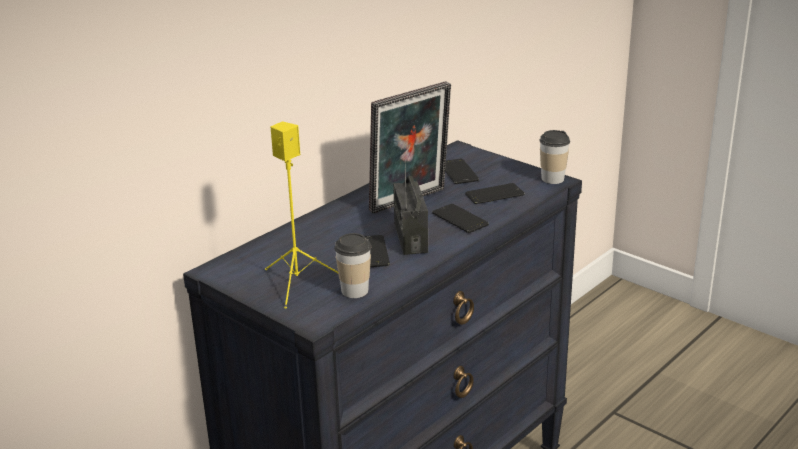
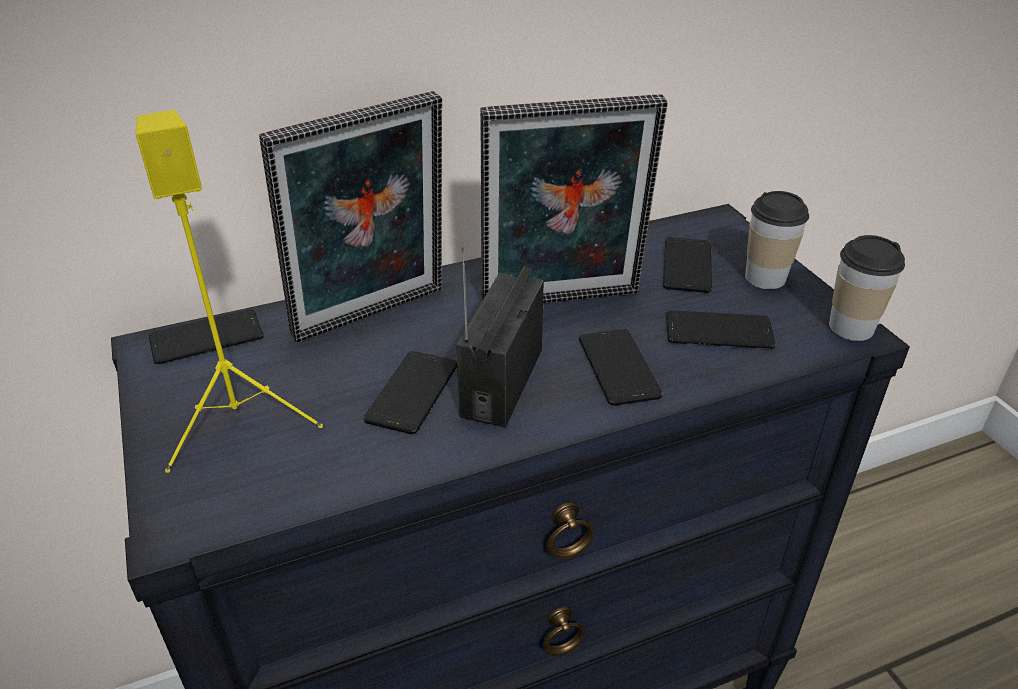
camera: 25 degrees right, 10 degrees up
cup [334,233,371,298] -> cup moved to [745,191,809,289]
none -> phone [149,309,263,364]
none -> picture frame [259,91,442,343]

